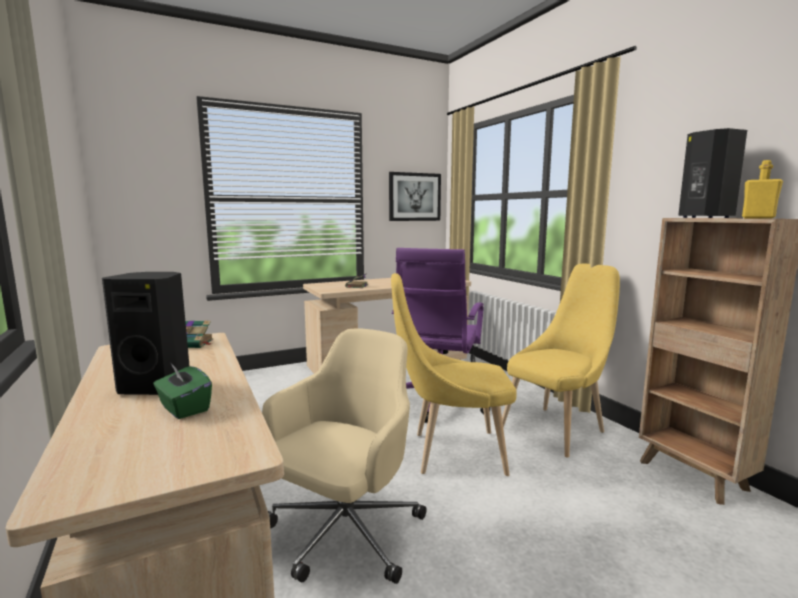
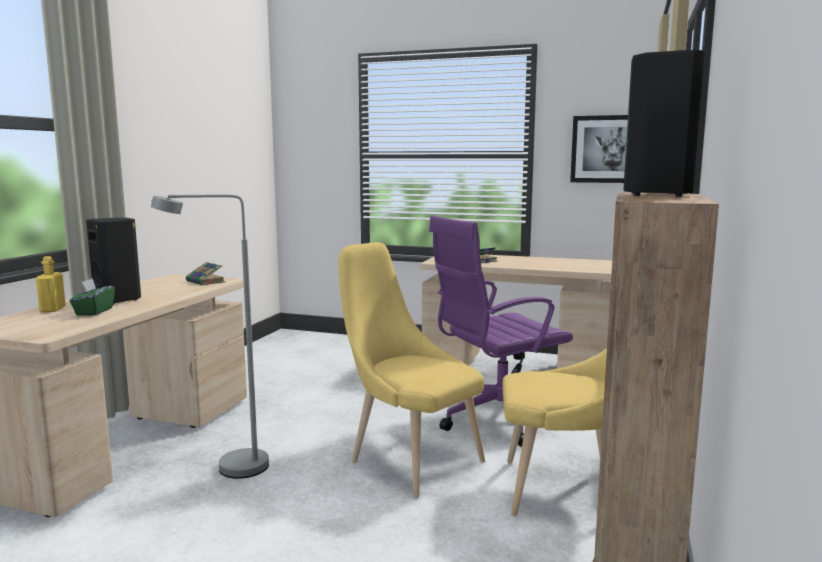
camera: 45 degrees right, 0 degrees up
beige office chair [262,329,427,584] -> grey floor lamp [151,195,269,479]
yellow bottle [742,160,783,219] -> yellow bottle moved to [36,256,66,312]

